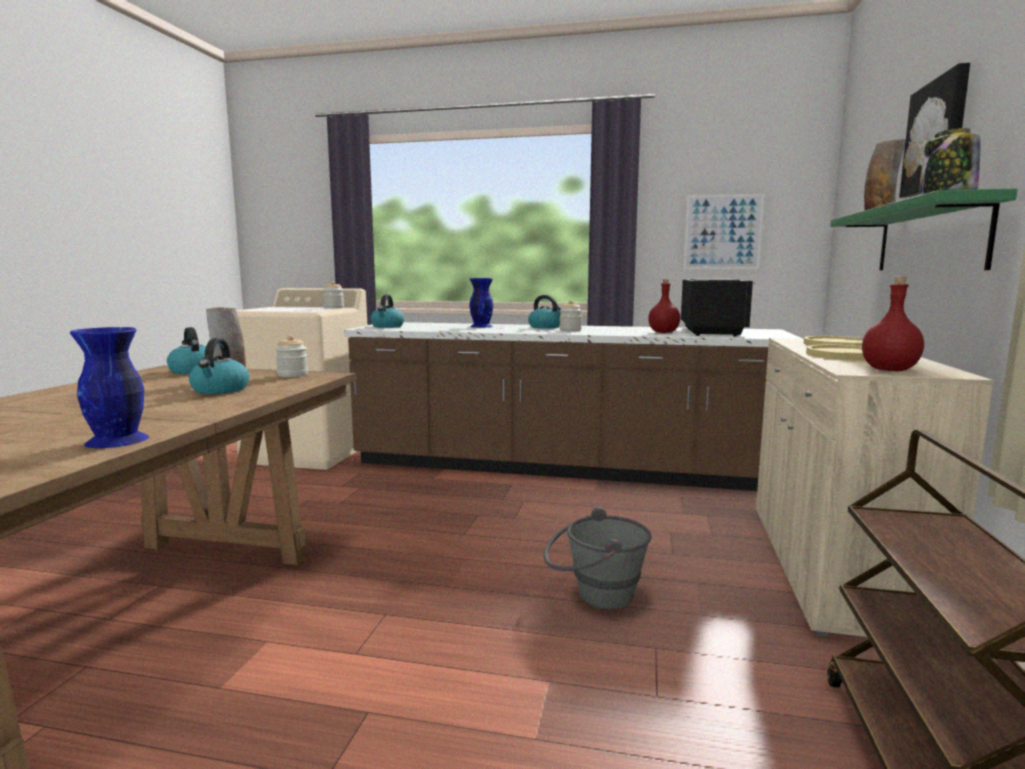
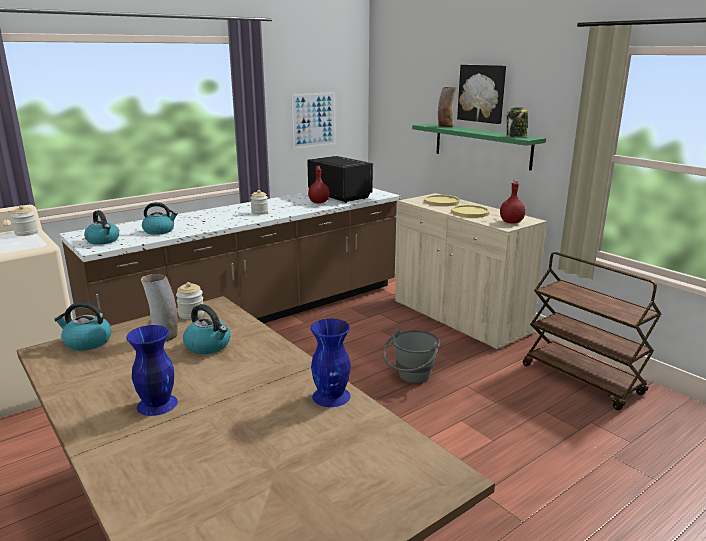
camera: 50 degrees left, 10 degrees up
blue vase [469,278,494,328] -> blue vase moved to [126,325,178,416]
kettle [528,295,562,329] -> kettle moved to [142,202,178,235]

